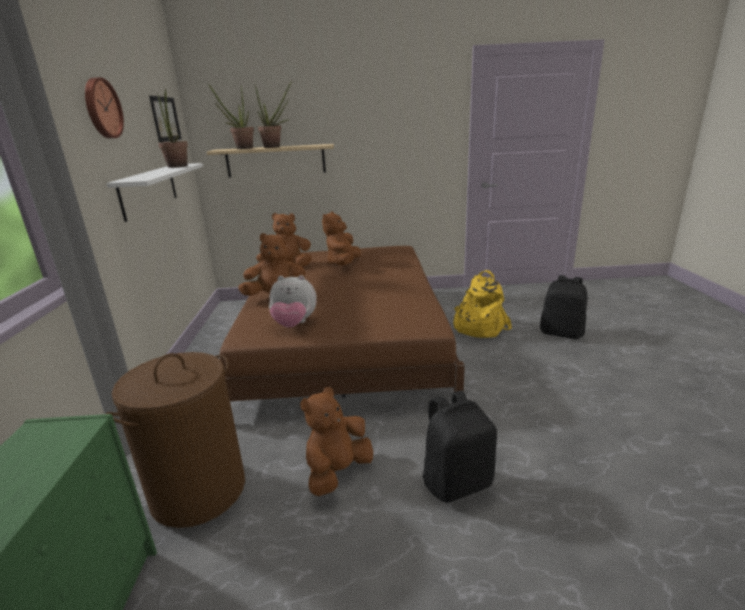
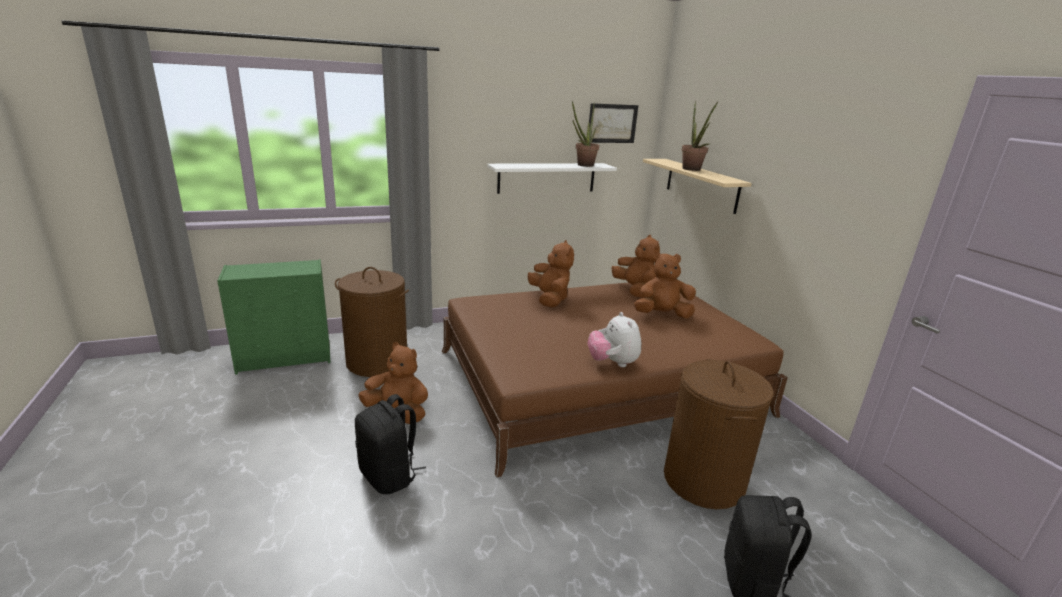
camera: 70 degrees right, 0 degrees up
wall clock [85,77,124,139] -> none
potted plant [208,83,254,149] -> none
plush toy [269,275,317,328] -> plush toy moved to [588,312,641,367]
yellow backpack [453,270,512,338] -> brown laundry basket [664,359,774,509]

